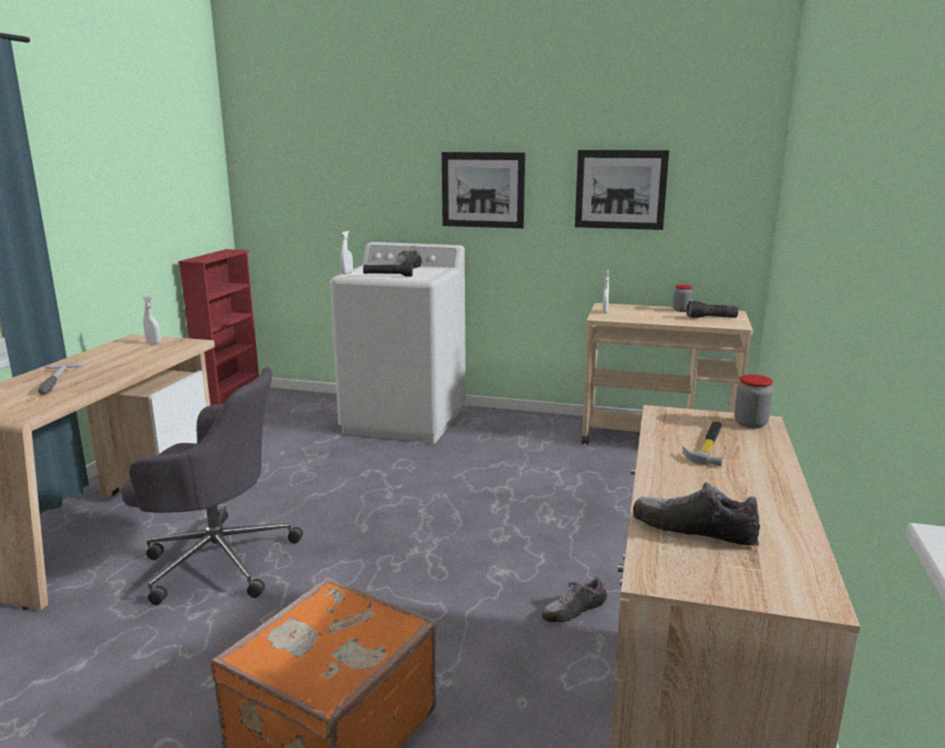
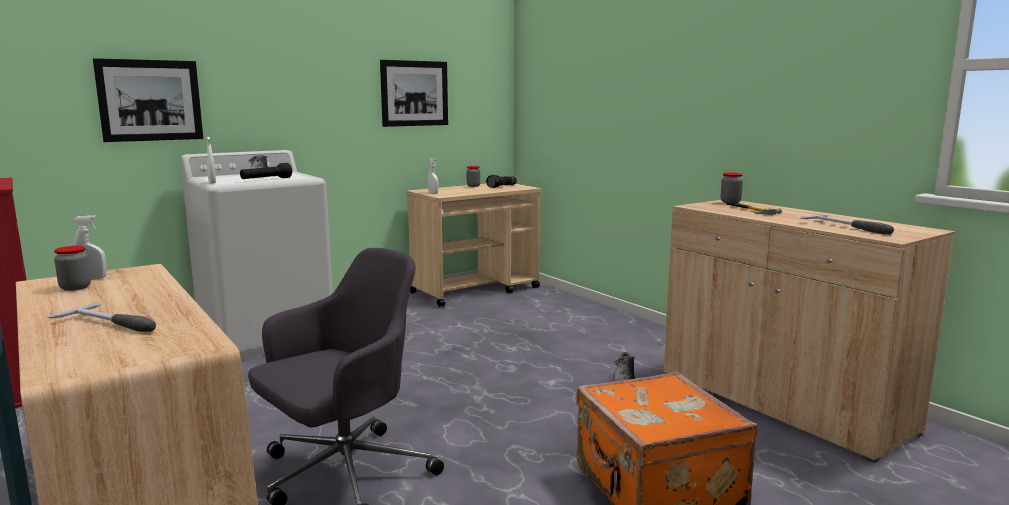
camera: 50 degrees left, 5 degrees down
picture [442,152,525,228] -> picture moved to [93,58,203,142]
shoe [633,482,760,547] -> hammer [801,214,894,234]
none -> jar [54,246,91,291]

